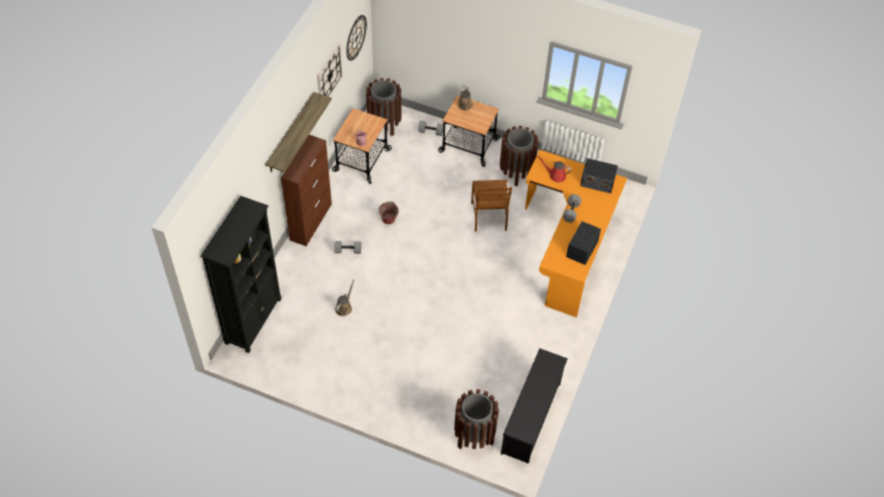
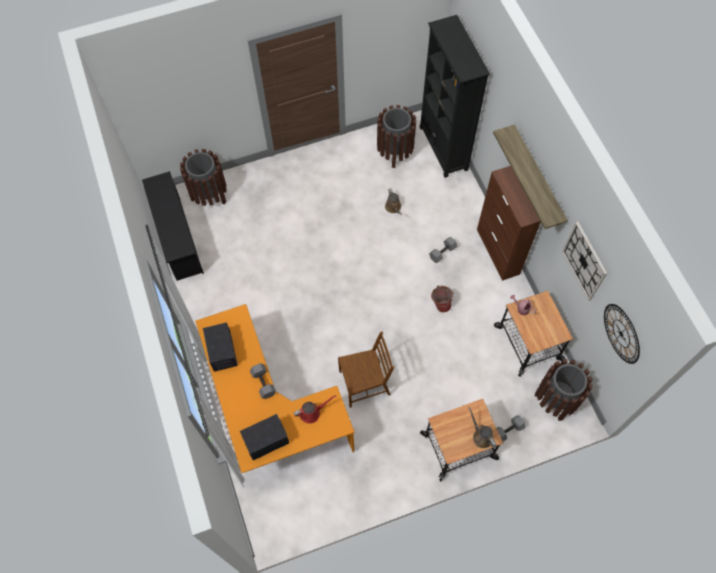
camera: 140 degrees right, 10 degrees up
brown chair [471,180,512,232] -> brown chair turned 120 degrees clockwise [338,331,394,408]
brown trash can [500,126,539,186] -> brown trash can moved to [377,105,416,168]

